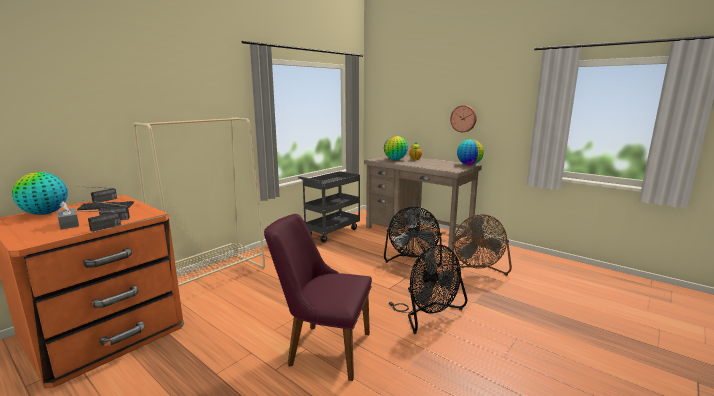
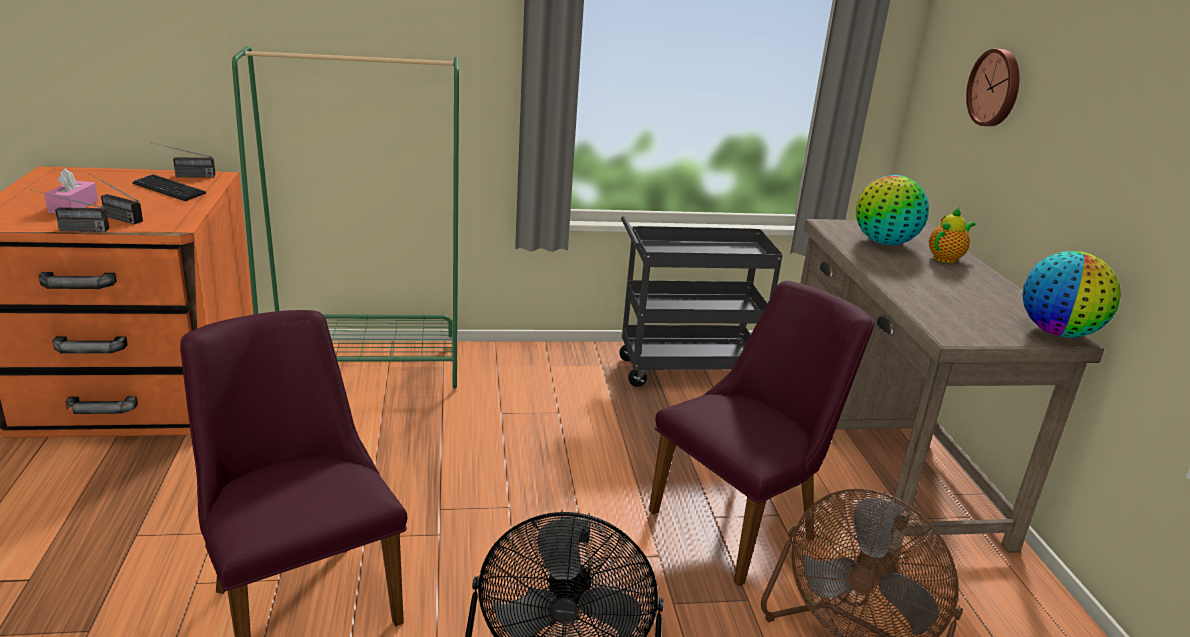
camera: 40 degrees right, 10 degrees up
globe [12,172,68,215] -> none
grey tissue box [57,201,79,229] -> pink tissue box [44,168,98,214]
beige clothes rack [133,117,265,286] -> green clothes rack [232,46,459,389]
black fan [384,207,442,267] -> purple chair [649,281,875,586]
wall clock [450,105,477,132] -> wall clock moved to [966,49,1020,126]

